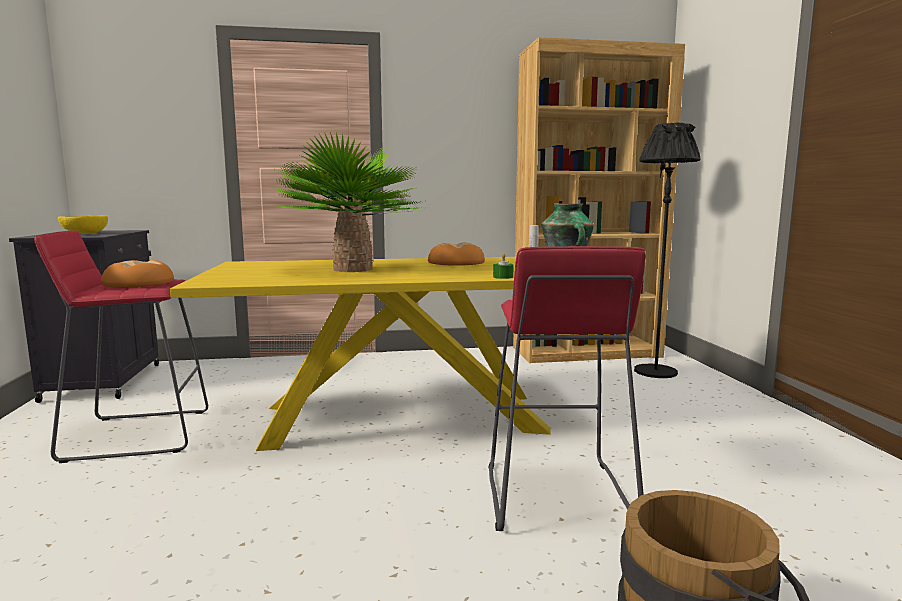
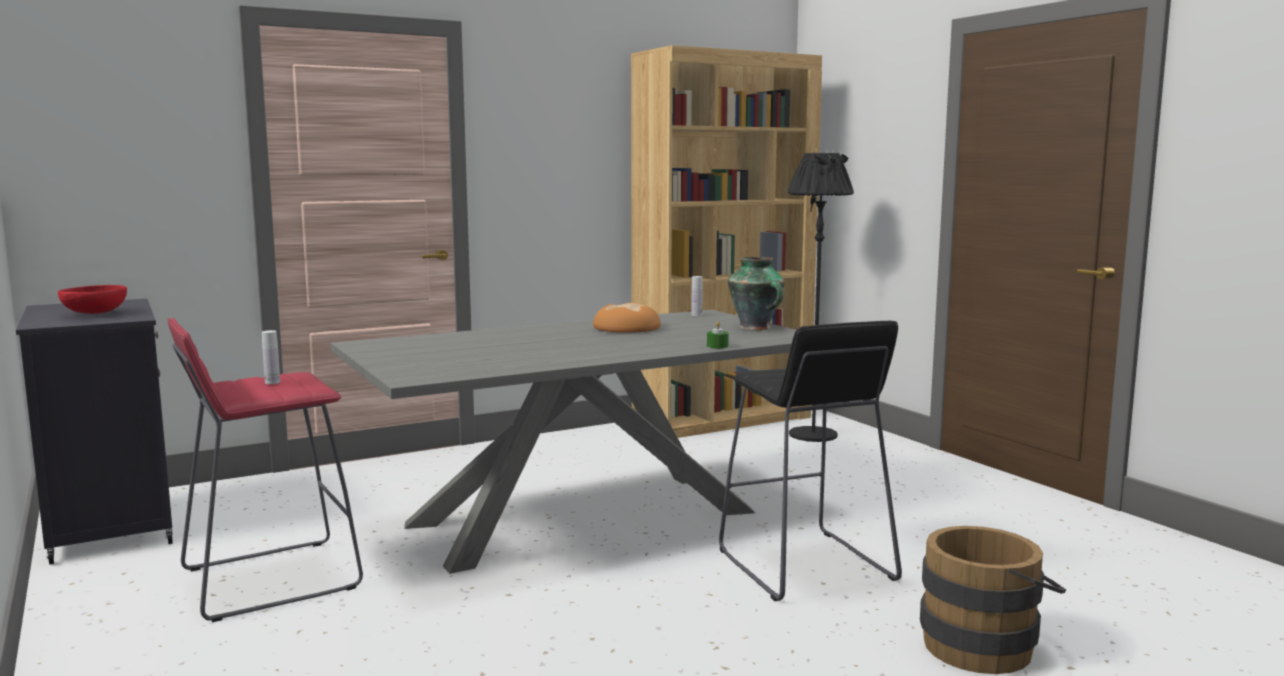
camera: 20 degrees left, 0 degrees up
yellow bowl [58,216,108,234] -> red bowl [58,285,127,314]
bread [101,260,174,287] -> white bottle [262,330,280,384]
yellow dining table [170,257,551,451] -> grey dining table [331,310,796,574]
potted plant [273,132,426,272] -> none
red stool [488,246,646,531] -> black stool [719,320,902,601]

